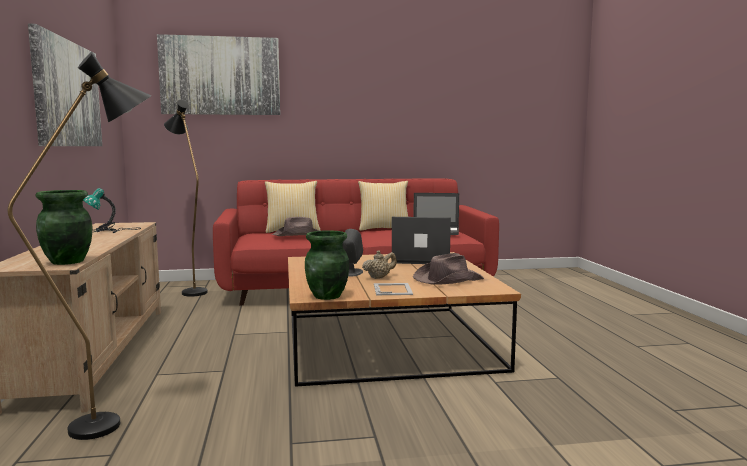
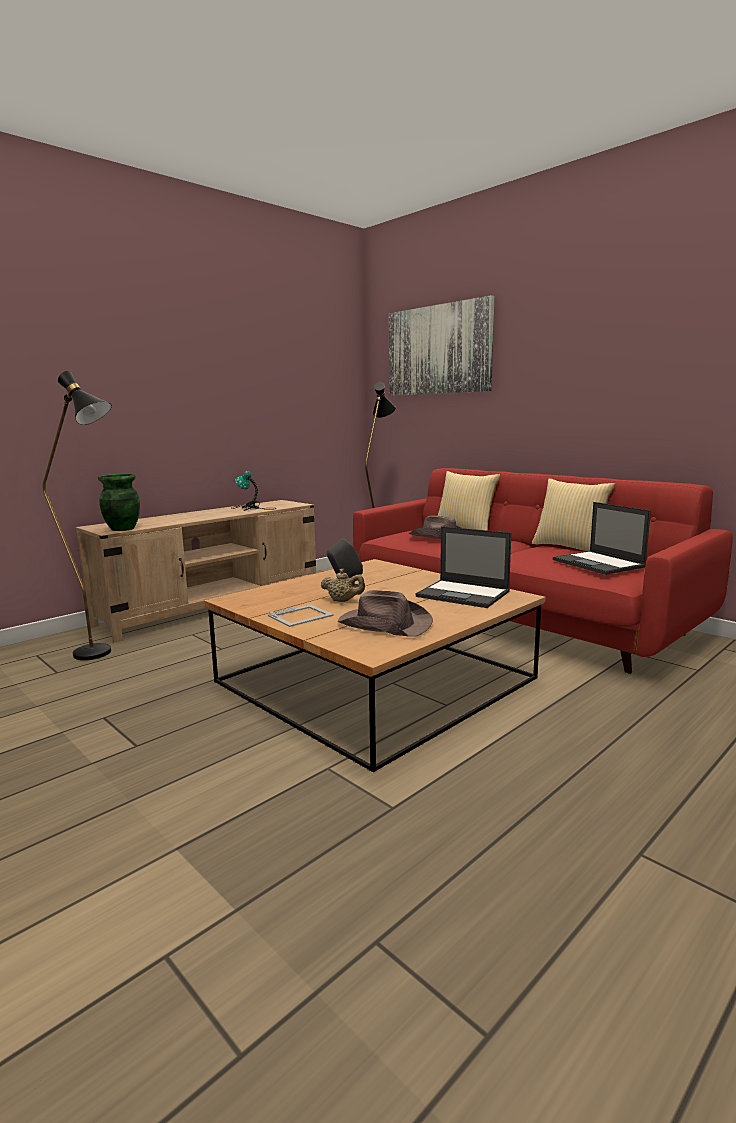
camera: 55 degrees right, 5 degrees up
picture [28,23,102,146] -> none
green vase [305,230,349,300] -> none
laptop [391,217,451,264] -> laptop turned 150 degrees clockwise [415,526,512,608]

